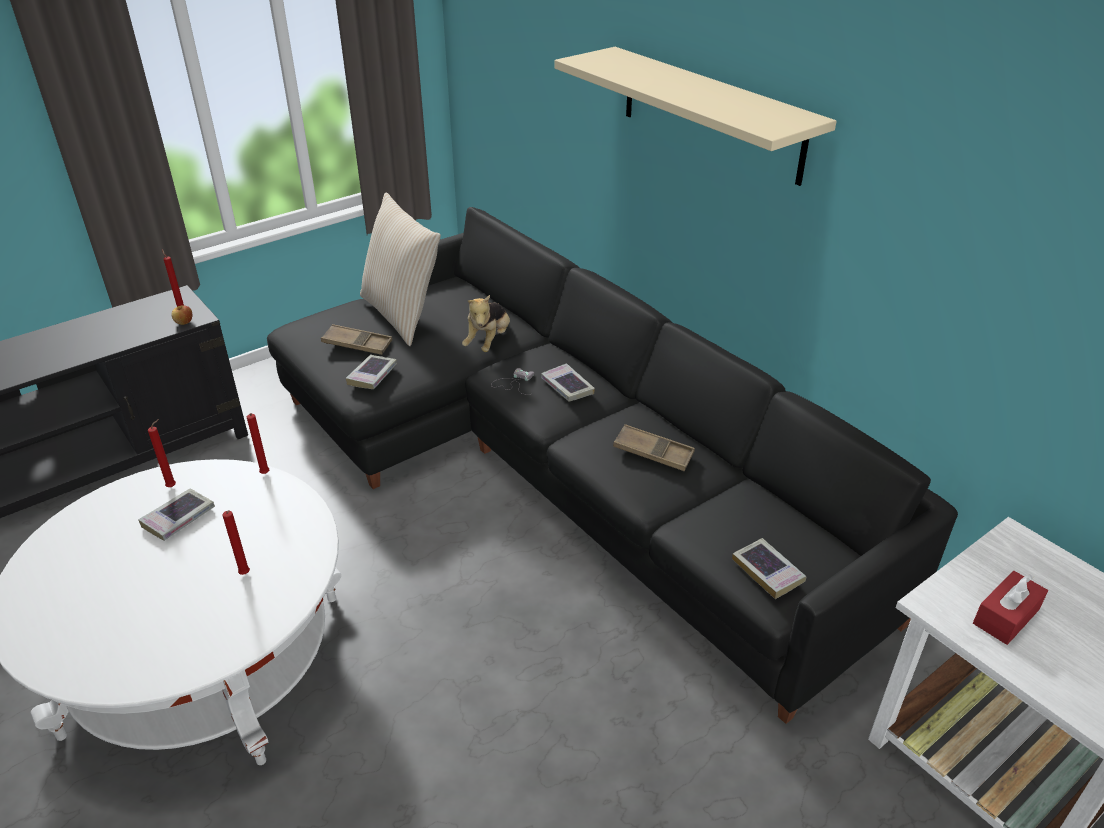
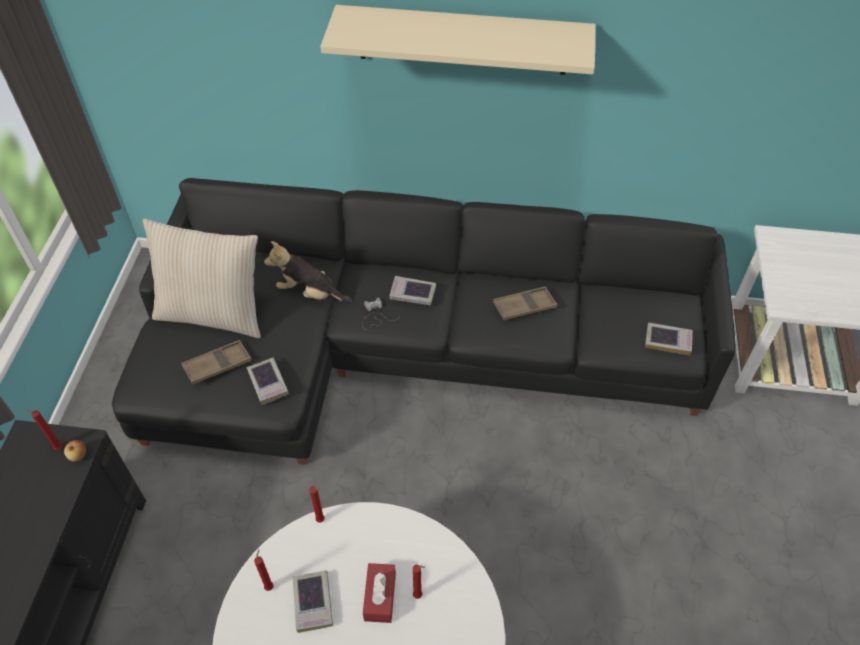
camera: 45 degrees left, 15 degrees up
plush toy [462,295,510,352] -> plush toy turned 135 degrees clockwise [264,241,352,303]
red tissue box [973,571,1048,645] -> red tissue box moved to [363,563,396,623]

